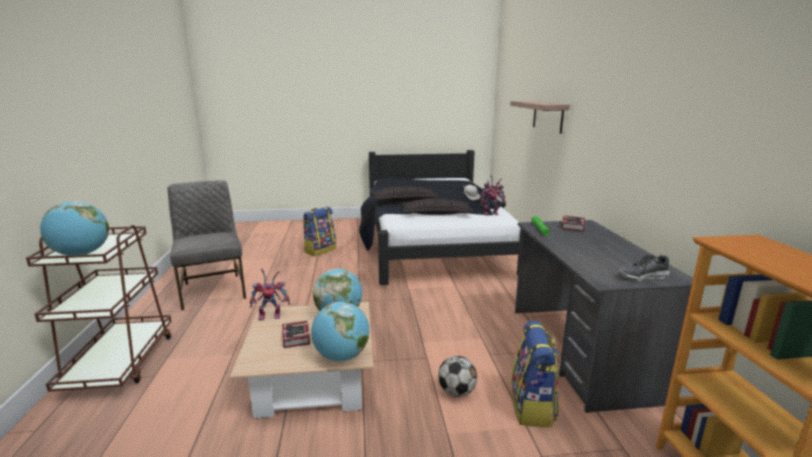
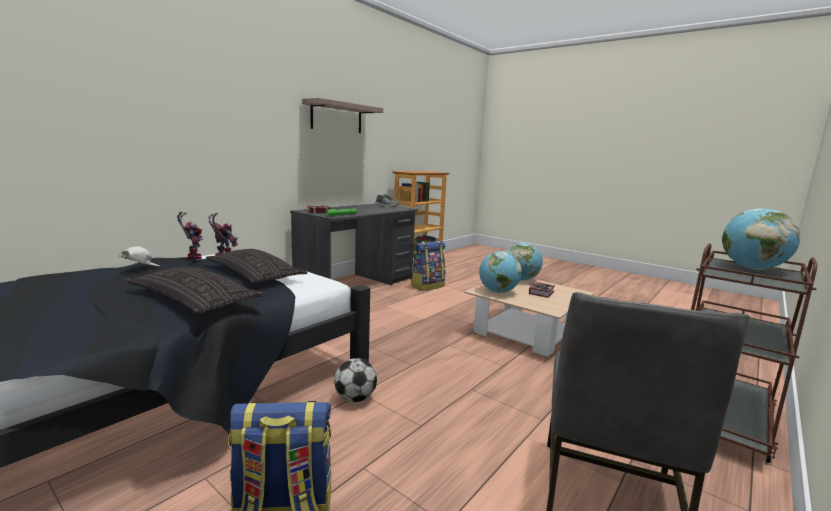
camera: 135 degrees left, 5 degrees down
toy robot [250,268,290,321] -> none
football [438,356,477,397] -> football moved to [334,358,377,402]
shelf [510,101,570,134] -> shelf moved to [302,98,383,133]

